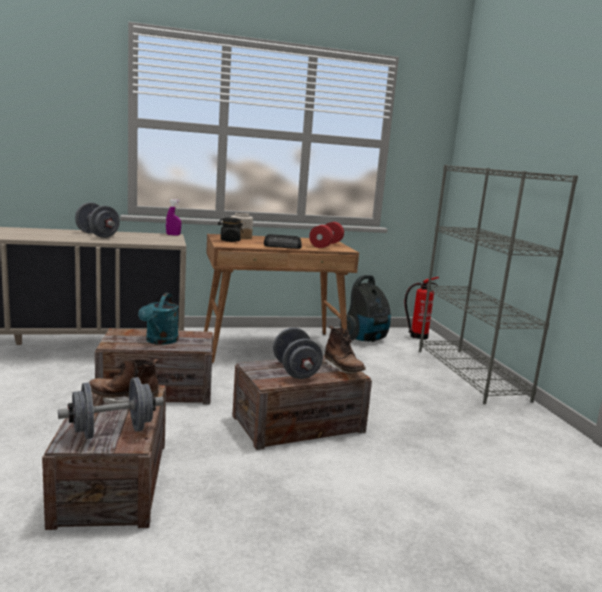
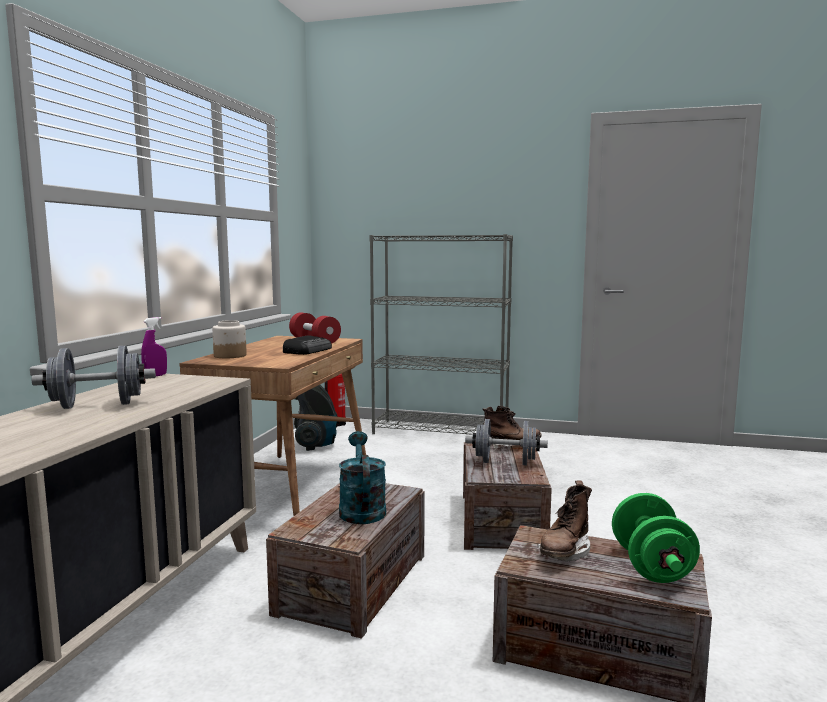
camera: 60 degrees left, 5 degrees down
grey dumbbell [58,377,164,439] -> green dumbbell [612,493,700,583]
turquoise watering can [138,293,179,345] -> turquoise watering can turned 135 degrees counterclockwise [339,431,386,524]
black jar [218,217,243,242] -> none

